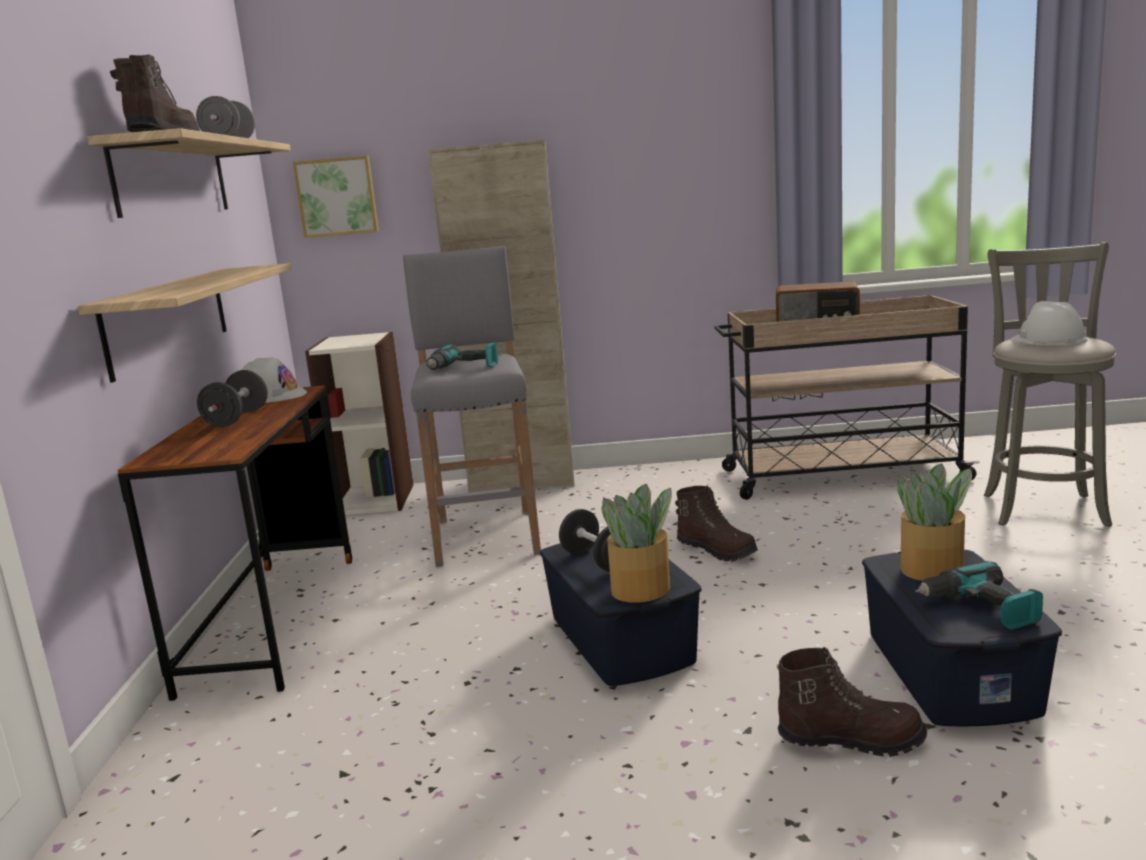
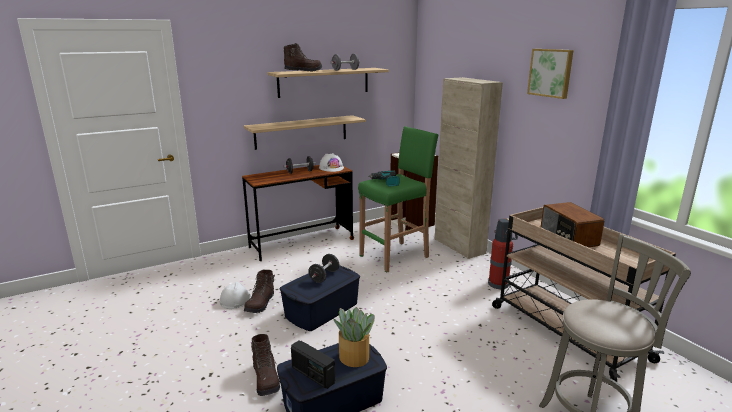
camera: 60 degrees right, 5 degrees up
picture [293,156,379,238] -> picture moved to [527,49,574,99]
grey stool [403,246,541,567] -> green stool [358,126,438,273]
potted plant [602,484,672,603] -> none
brown boot [675,486,758,562] -> brown boot moved to [244,270,275,313]
power drill [915,561,1043,630] -> radio [291,340,335,389]
white hard hat [1010,301,1087,346] -> white hard hat moved to [220,282,252,309]
none -> fire extinguisher [488,218,518,290]

